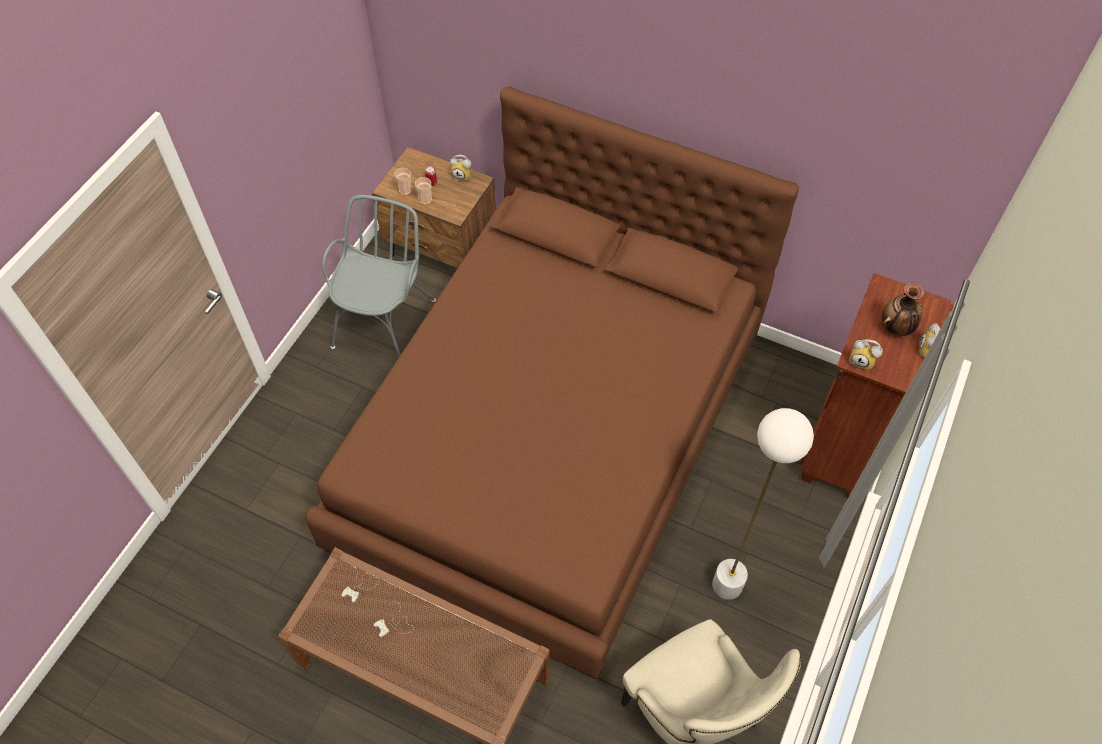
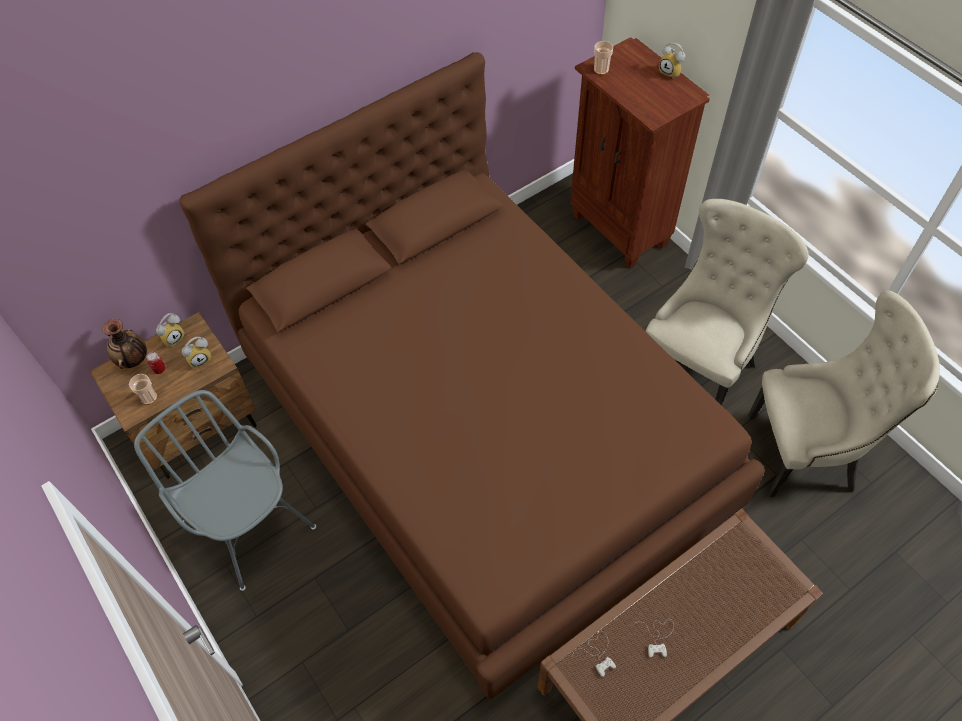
camera: 60 degrees left, 0 degrees up
cup [415,177,432,205] -> cup moved to [594,41,613,75]
white floor lamp [712,408,814,600] -> beige chair [646,199,809,406]
alarm clock [849,339,883,369] -> alarm clock moved to [182,337,211,368]
vase [882,282,925,336] -> vase moved to [102,318,147,369]

